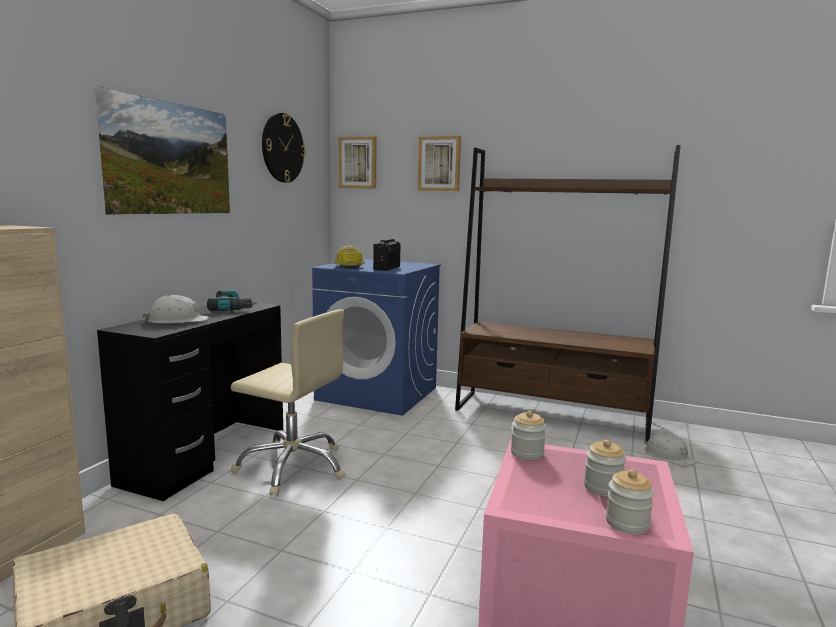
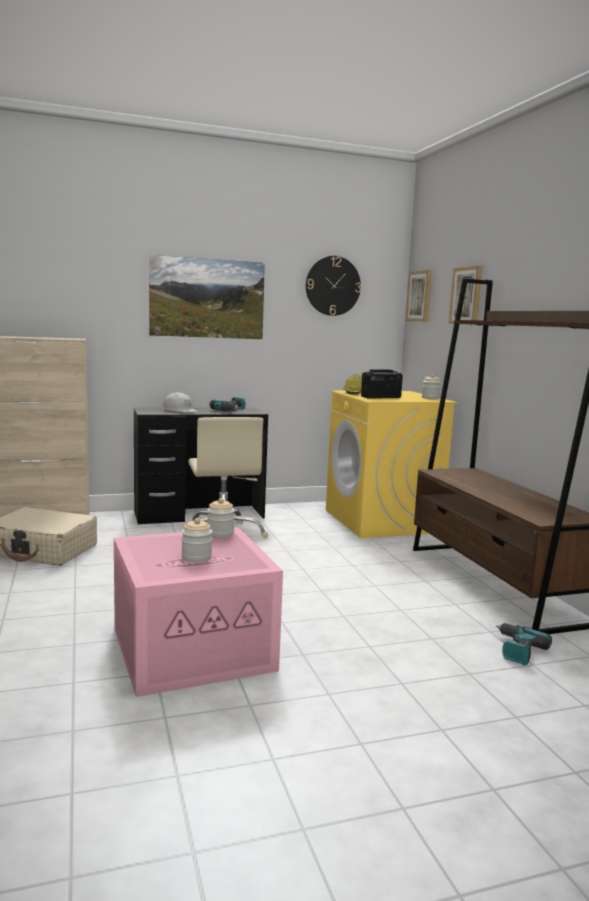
camera: 50 degrees right, 0 degrees up
blue washing machine [312,259,441,416] -> yellow washing machine [326,390,457,538]
jar [606,469,654,534] -> jar moved to [422,374,441,399]
white hard hat [644,432,697,467] -> power drill [496,623,552,665]

